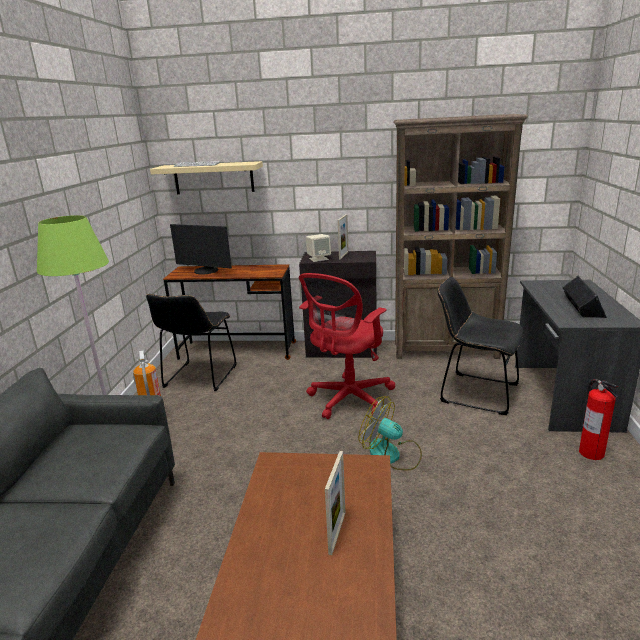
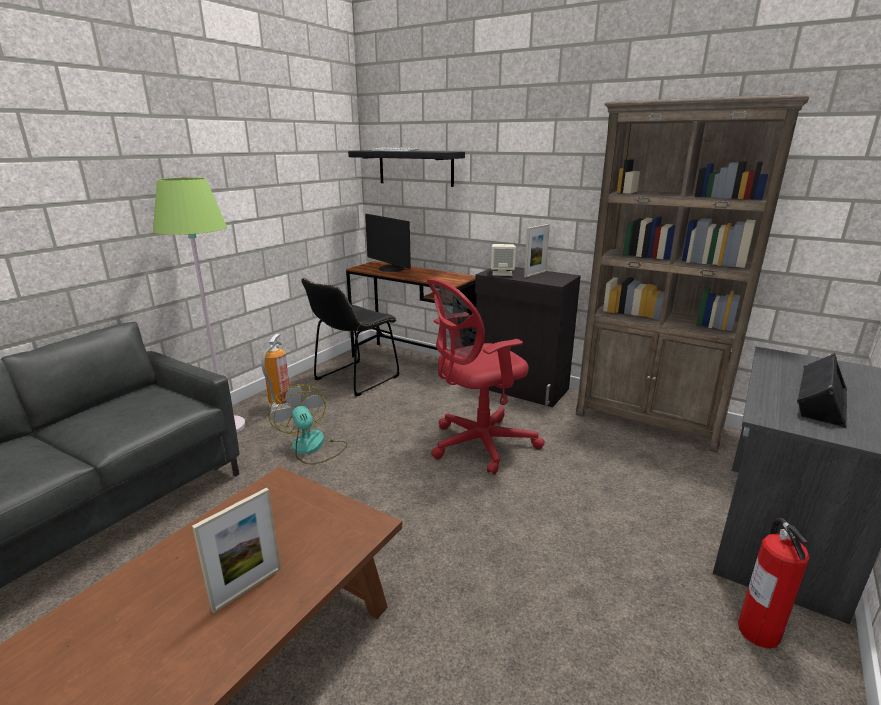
camera: 25 degrees right, 0 degrees up
beige shelf [150,161,263,194] -> black shelf [348,151,465,187]
fan [359,396,422,470] -> fan moved to [268,384,348,465]
black chair [437,277,523,415] -> none

